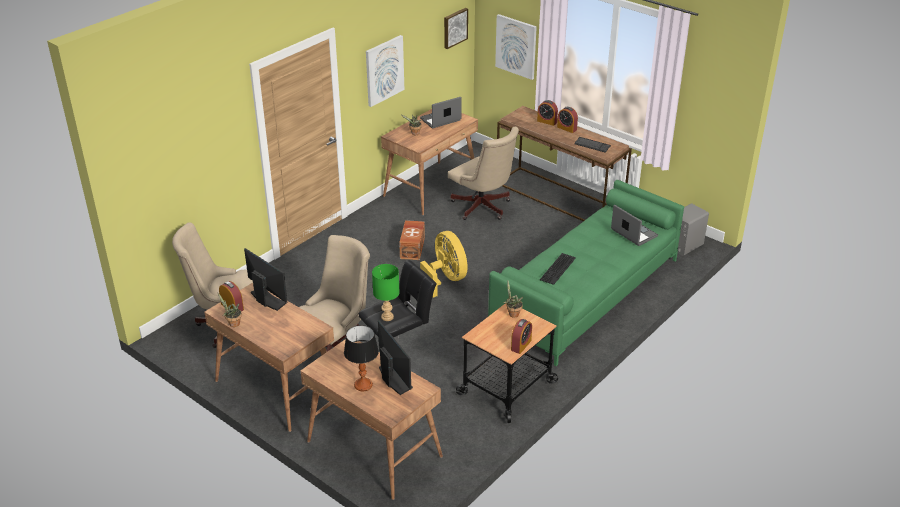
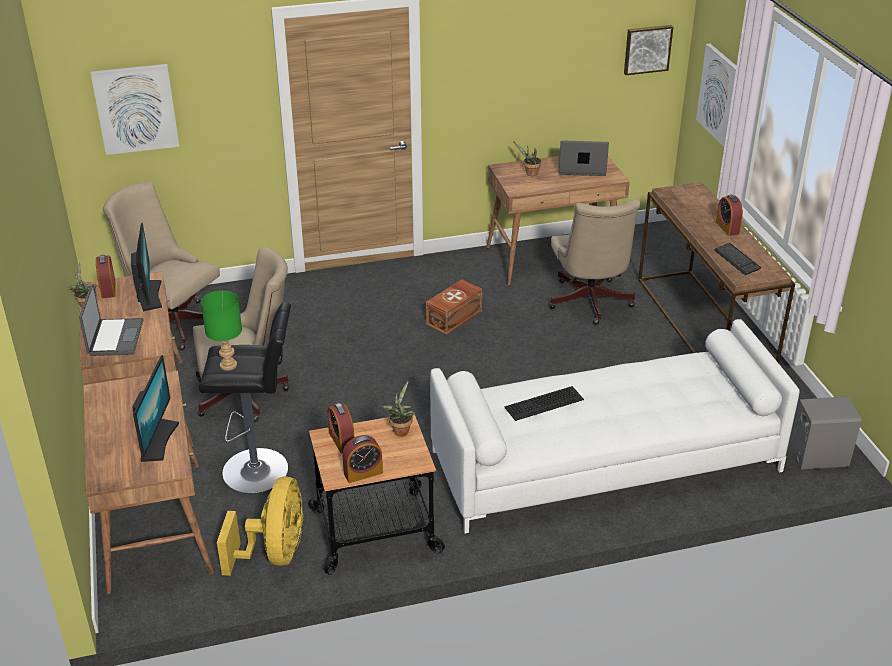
camera: 35 degrees right, 0 degrees up
table lamp [344,325,379,391] -> none
picture [366,35,404,107] -> picture moved to [91,64,179,155]
yellow fan [420,231,468,297] -> yellow fan moved to [217,476,303,576]
green sofa [488,180,684,366] -> white sofa [430,319,800,533]
alarm clock [537,100,558,126] -> alarm clock moved to [327,403,354,453]
laptop [611,205,658,246] -> laptop moved to [79,284,143,356]

